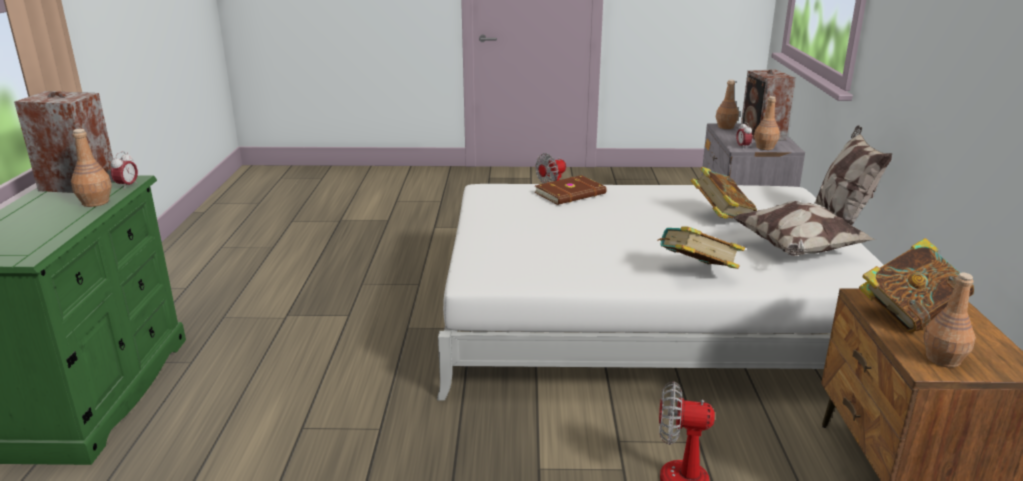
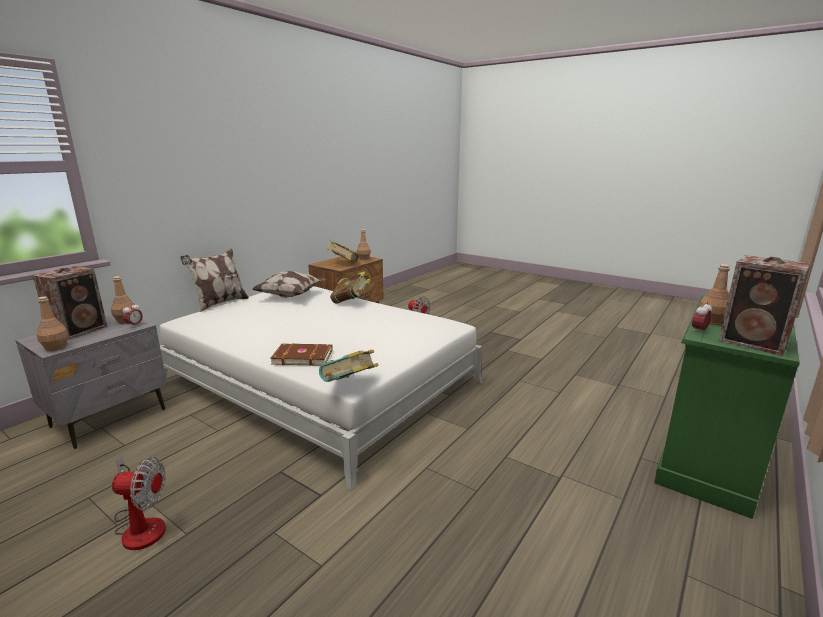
camera: 145 degrees left, 5 degrees down
book [690,167,757,219] -> book moved to [319,350,379,382]

